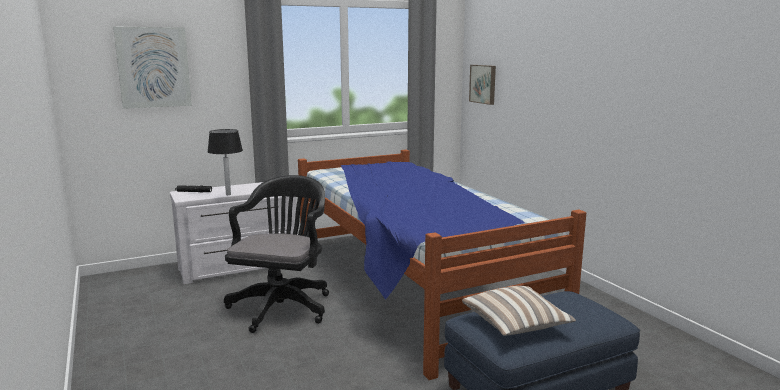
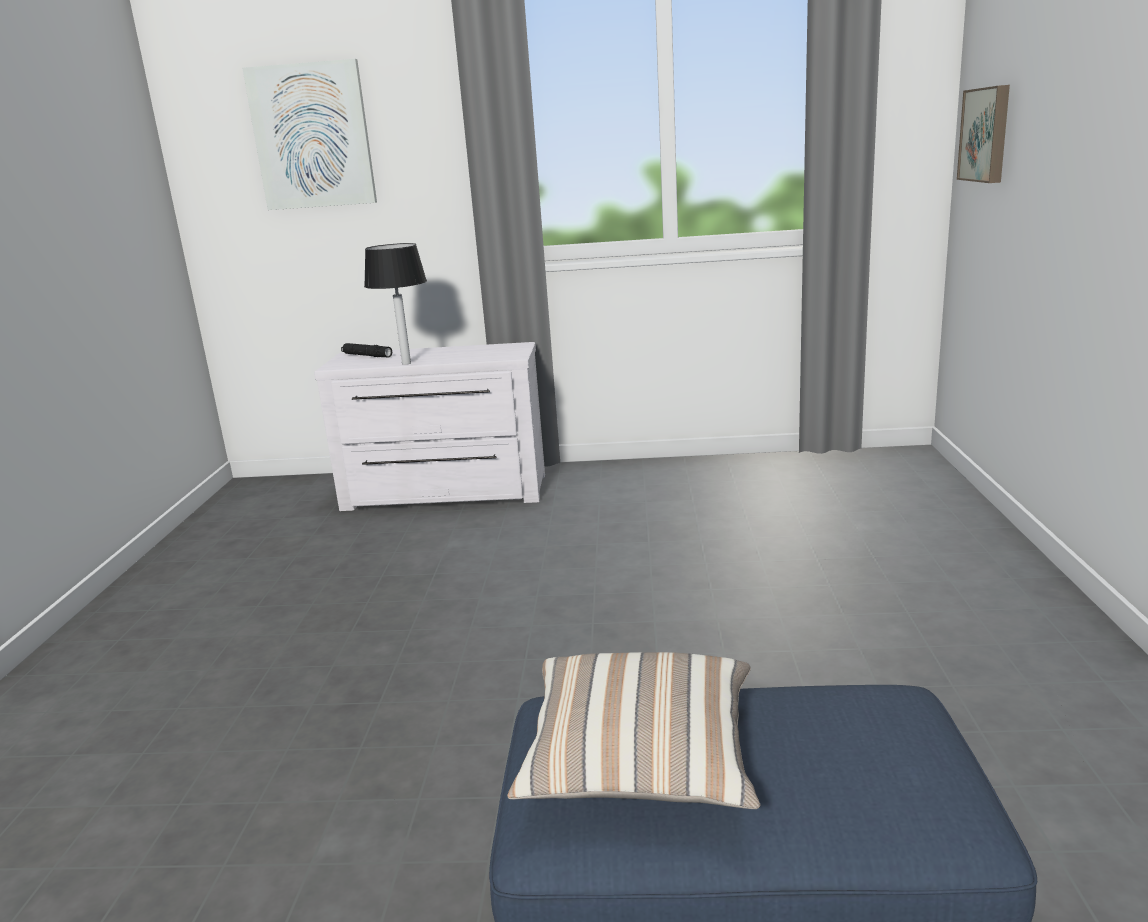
camera: 30 degrees right, 5 degrees up
black office chair [224,175,329,333] -> none
bed [298,150,586,380] -> none

